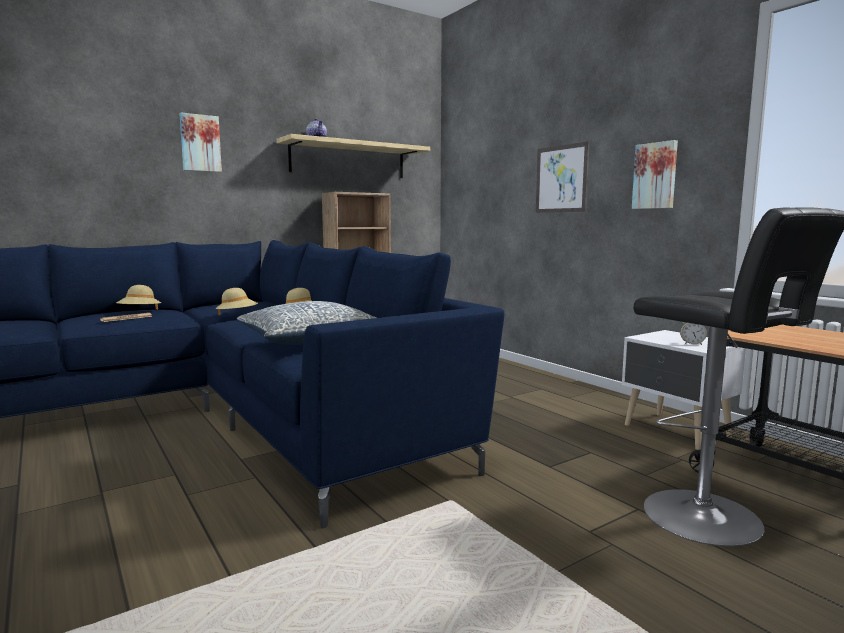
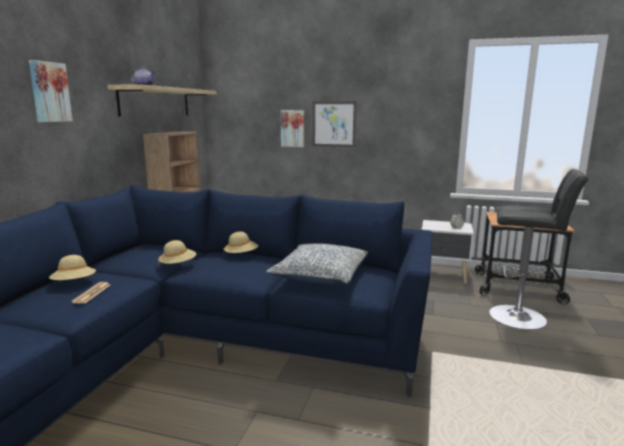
camera: 40 degrees left, 5 degrees up
picture [632,140,678,209] -> picture moved to [280,110,304,147]

